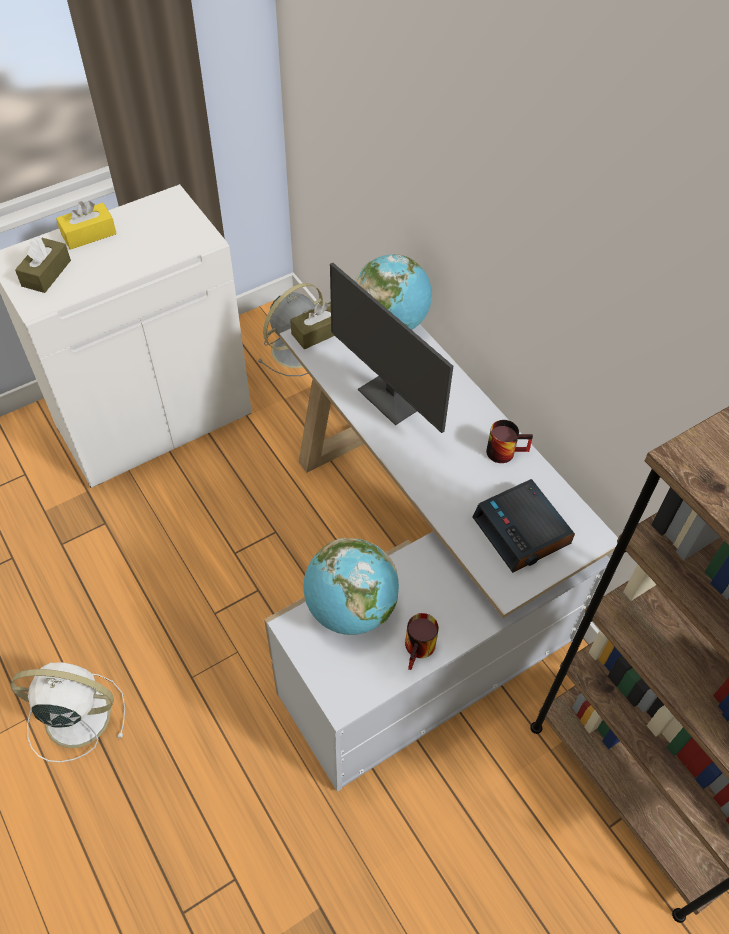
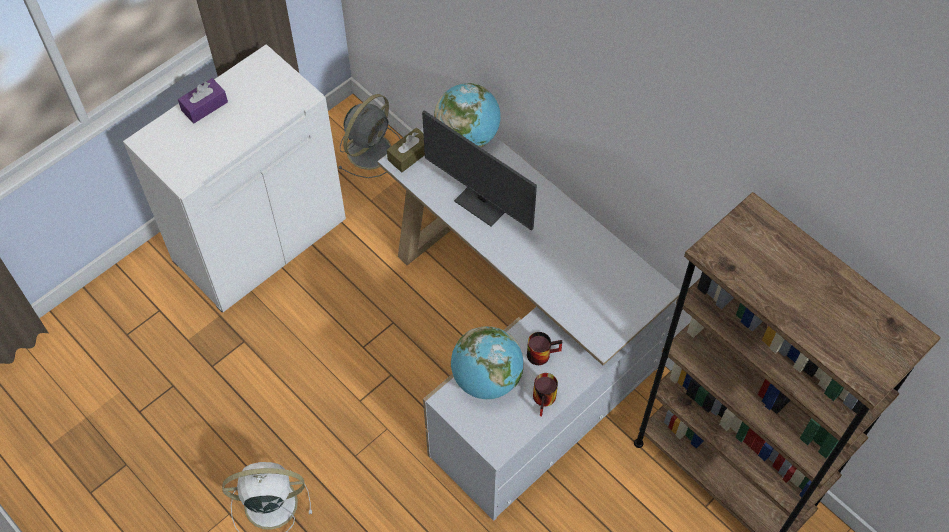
camera: 10 degrees left, 5 degrees up
brown tissue box [15,236,71,293] -> none
yellow tissue box [56,201,117,250] -> purple tissue box [178,78,228,124]
alarm clock [473,479,575,573] -> none
mug [486,420,533,463] -> mug moved to [527,332,562,365]

